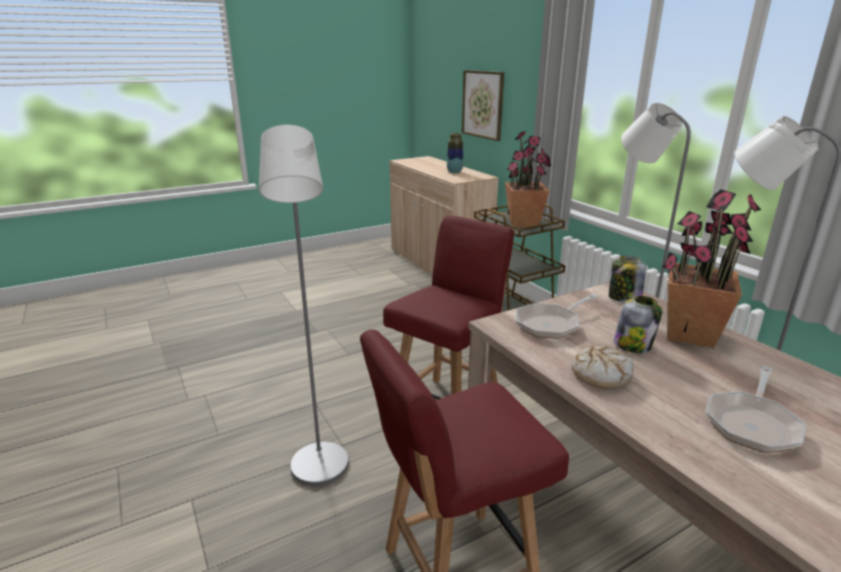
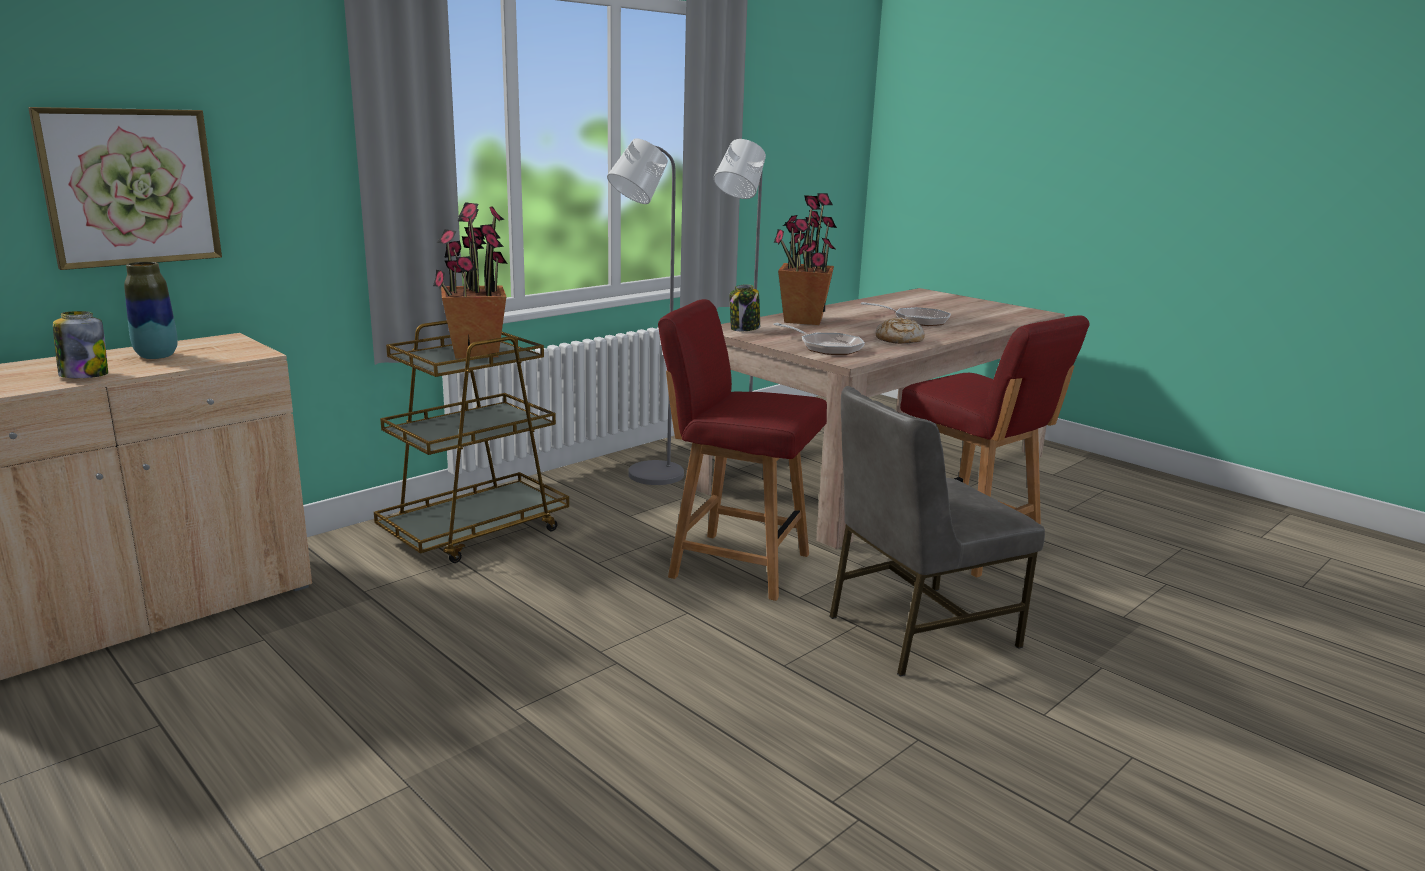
camera: 105 degrees left, 5 degrees down
grey floor lamp [259,125,349,487] -> grey chair [829,386,1045,677]
jar [614,296,663,353] -> jar moved to [53,311,108,378]

